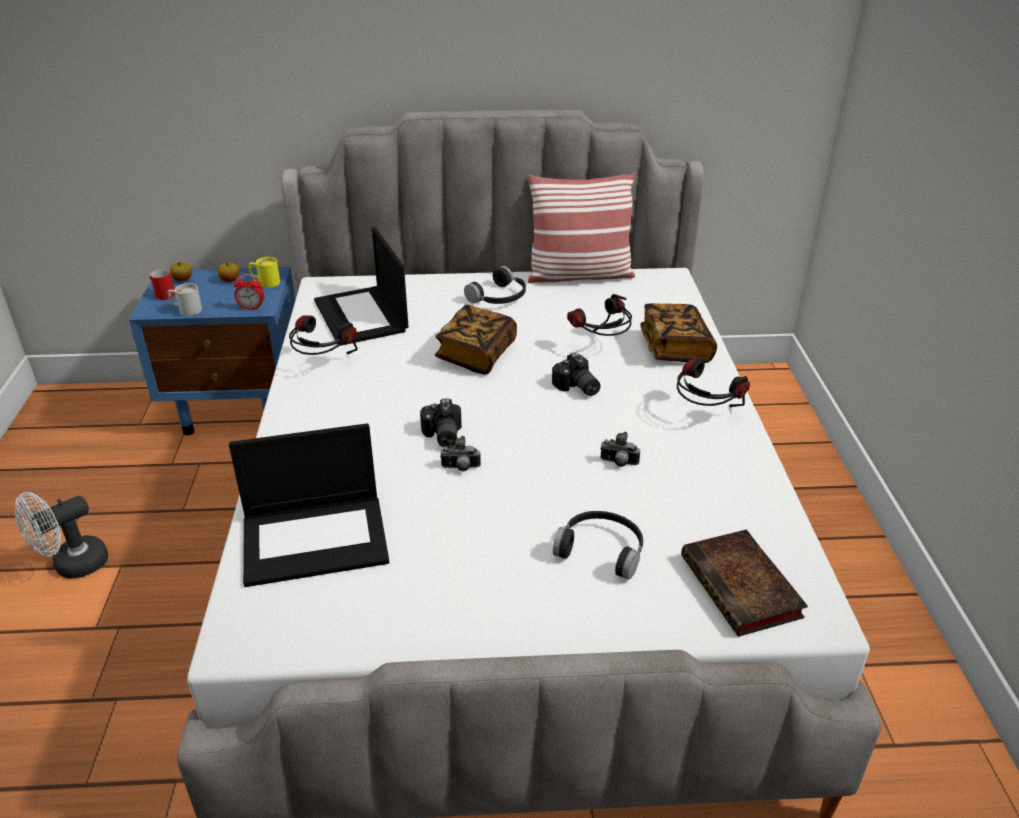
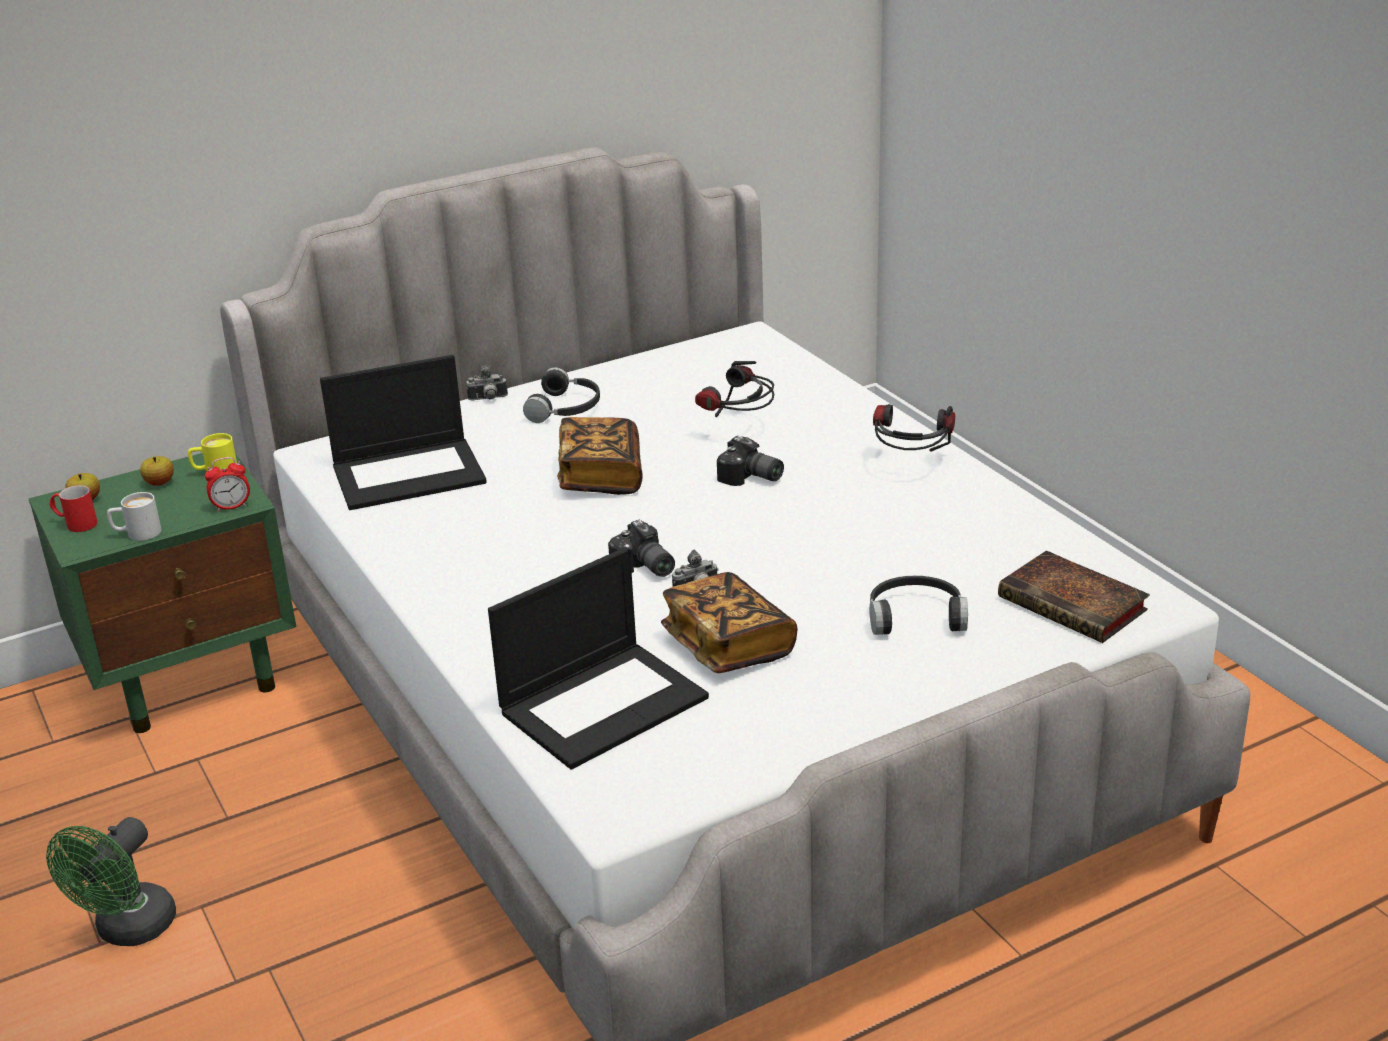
camera: 25 degrees left, 5 degrees down
white fan [15,492,108,579] -> green fan [46,817,176,946]
blue nightstand [129,267,295,435] -> green nightstand [29,453,296,733]
headphones [289,315,358,355] -> none
laptop [314,227,408,346] -> laptop turned 60 degrees counterclockwise [320,355,487,510]
pillow [528,173,636,283] -> none
camera [600,432,640,467] -> camera moved to [466,364,508,401]
book [640,303,717,363] -> book moved to [661,572,797,673]

